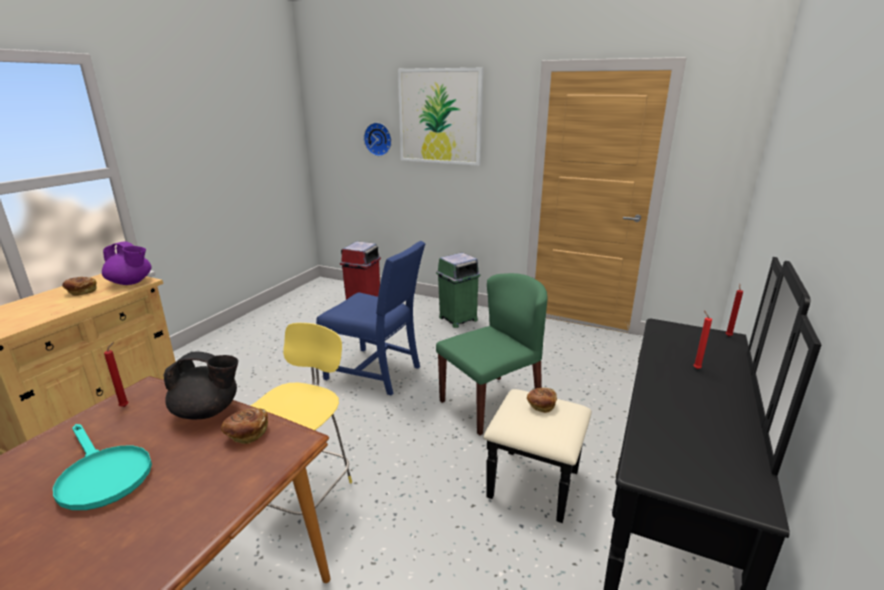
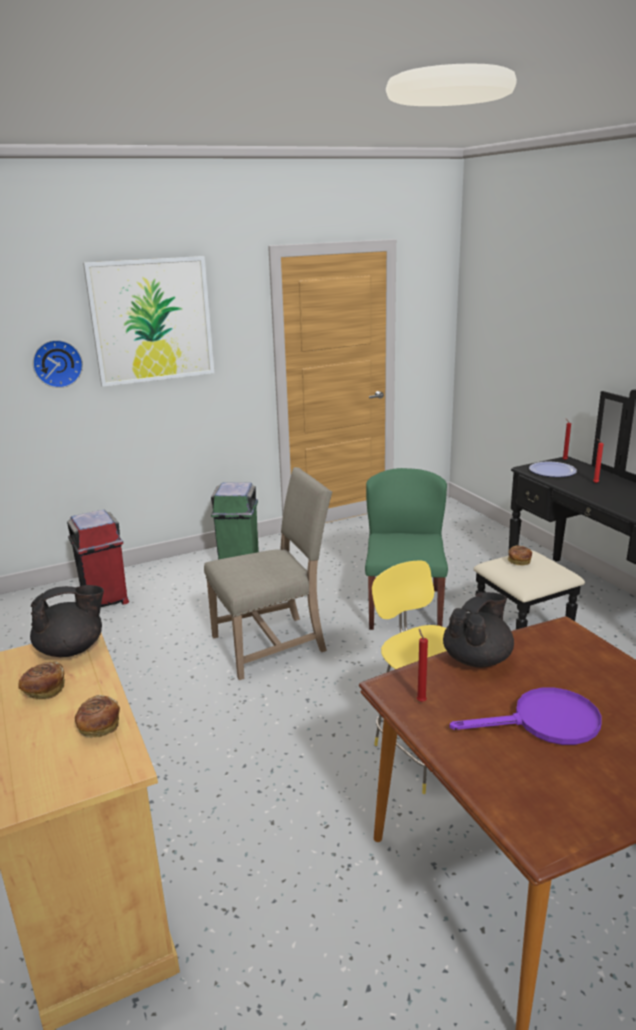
camera: 50 degrees left, 0 degrees up
turquoise frying pan [53,424,152,510] -> purple frying pan [450,688,601,745]
purple teapot [102,241,152,285] -> black teapot [30,585,104,657]
bread [221,408,268,444] -> bread moved to [75,695,120,738]
blue chair [316,241,425,395] -> beige chair [204,467,332,680]
none -> plate [529,462,577,477]

